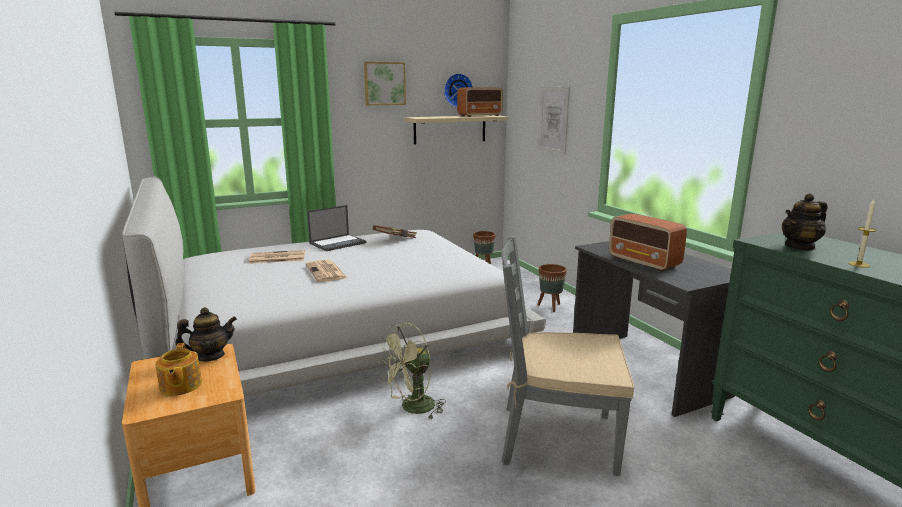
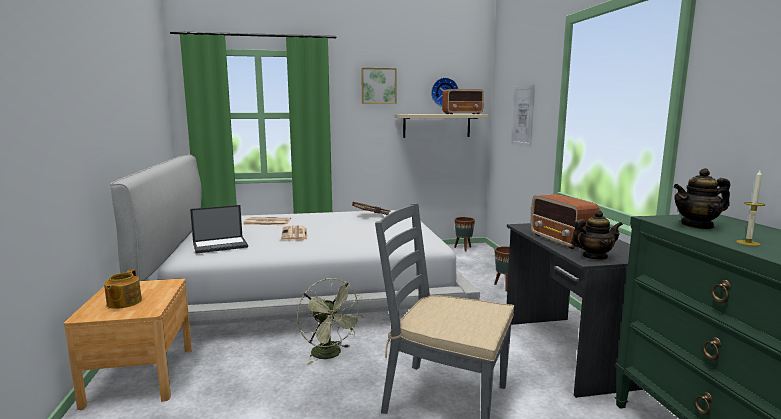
camera: 15 degrees right, 5 degrees down
teapot [175,307,237,361] -> teapot moved to [571,210,623,260]
laptop [307,205,367,251] -> laptop moved to [190,205,248,254]
green fan [378,323,446,420] -> green fan turned 105 degrees counterclockwise [297,278,363,365]

